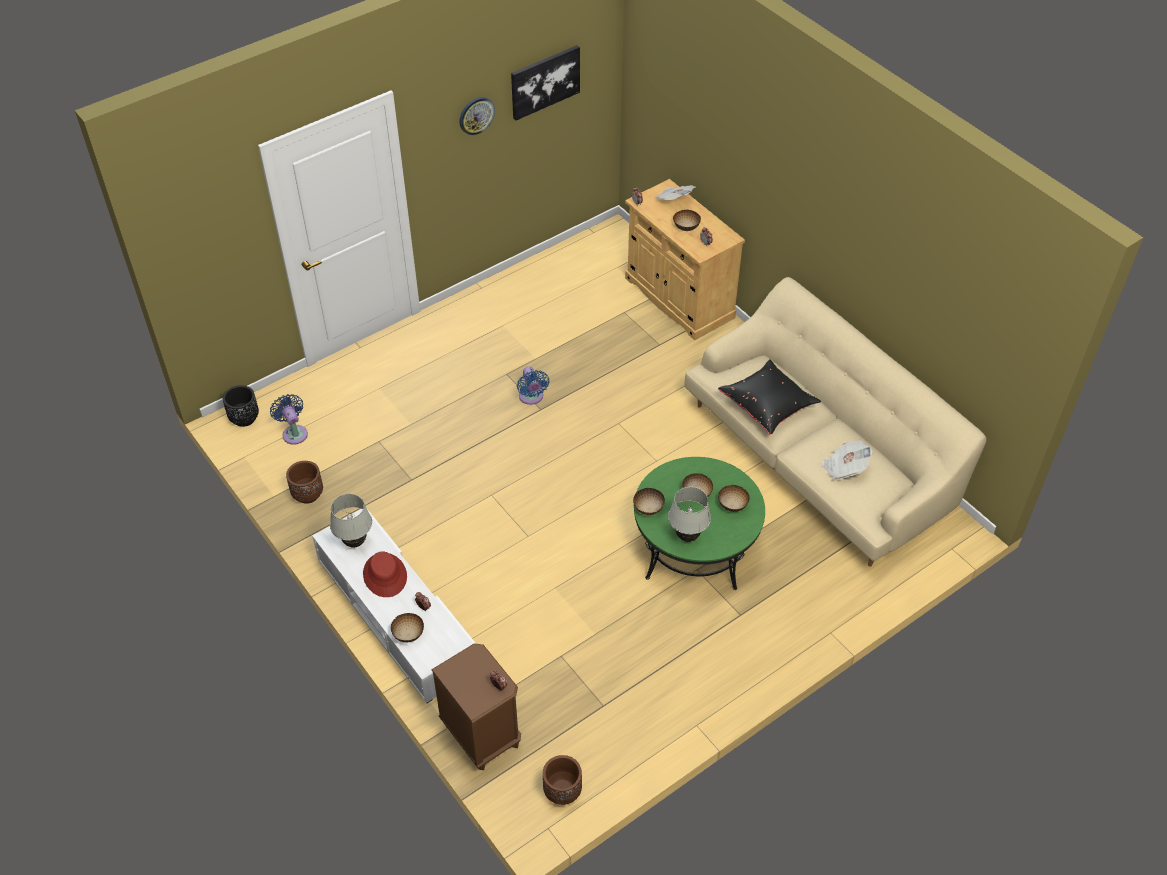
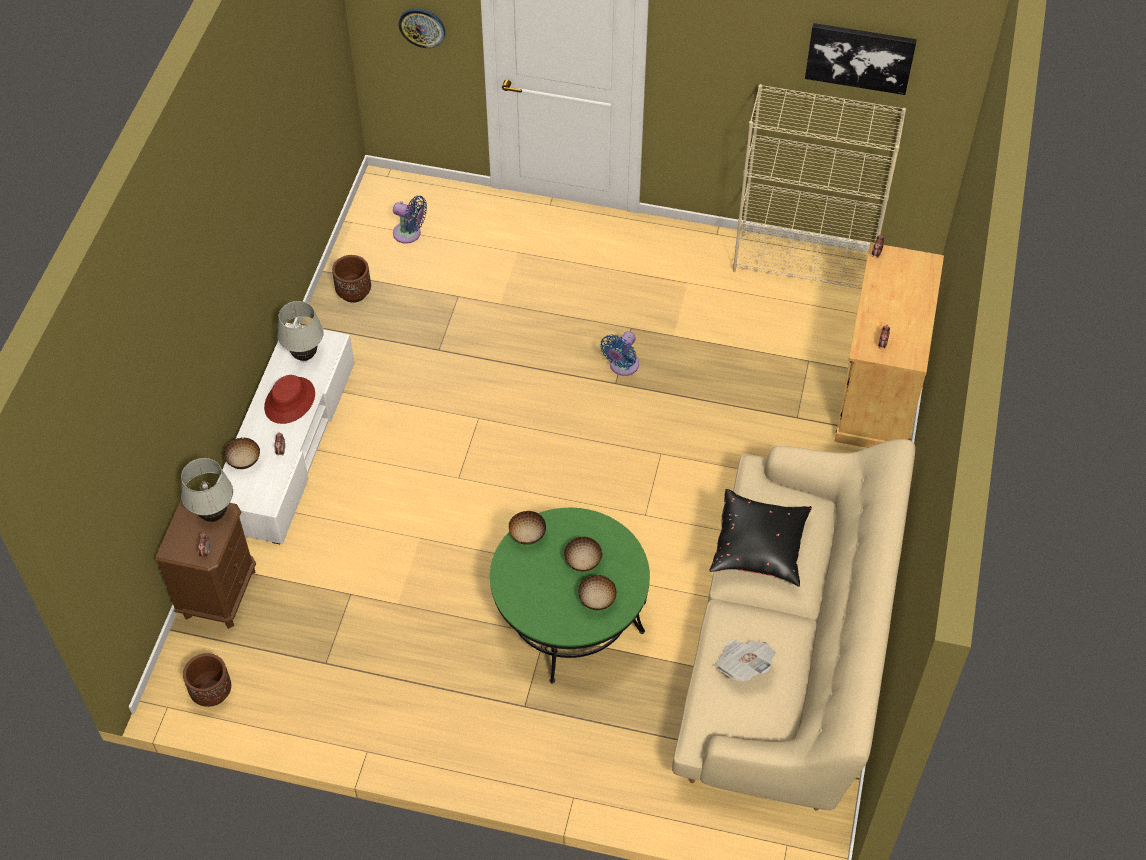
camera: 50 degrees right, 5 degrees up
black planter [223,385,259,427] -> none
blue fan [270,394,308,445] -> blue fan turned 90 degrees clockwise [393,196,427,244]
wall clock [460,97,495,135] -> wall clock moved to [399,8,445,48]
newspaper [655,185,695,200] -> none
white table lamp [668,487,711,542] -> white table lamp moved to [181,458,233,522]
bowl [673,210,701,231] -> none
none -> beige bookcase [733,84,906,289]

